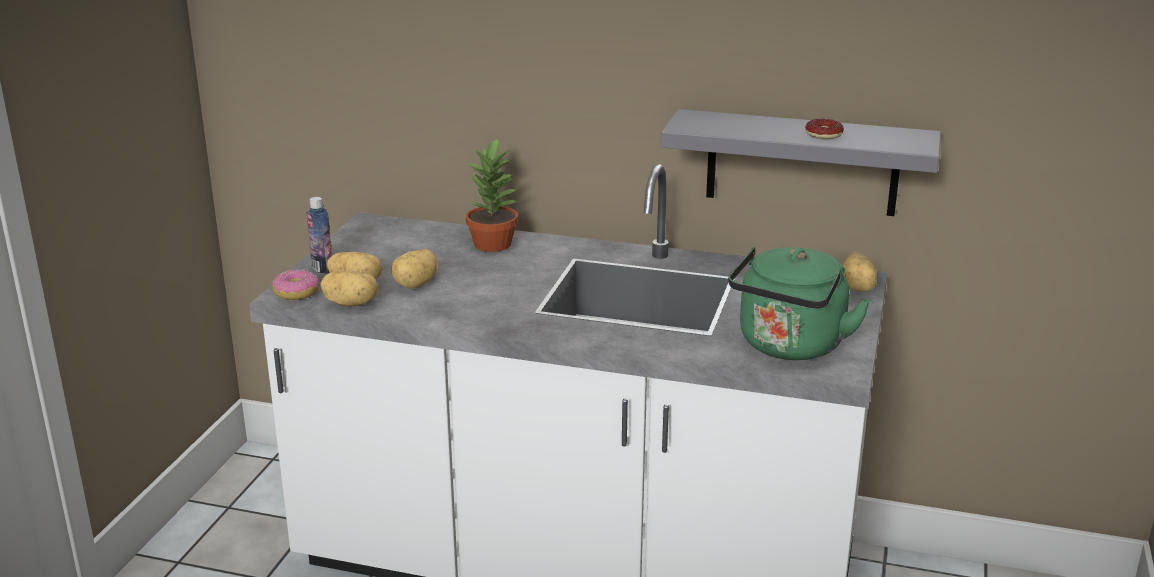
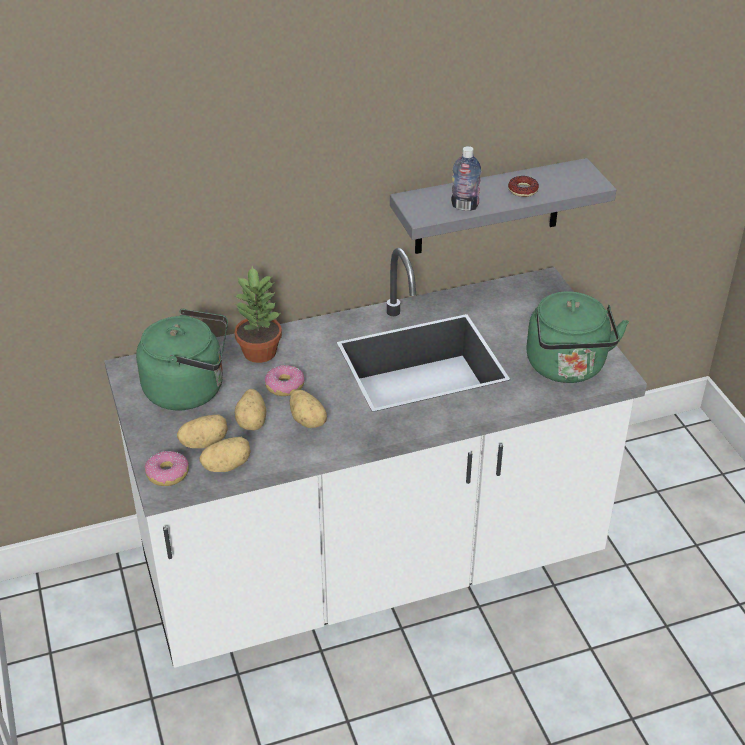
camera: 35 degrees left, 15 degrees up
bottle [306,197,332,274] -> bottle moved to [451,146,481,211]
potato [843,251,877,292] -> potato moved to [289,390,327,428]
none -> green kettle [136,309,228,410]
none -> donut [265,365,305,396]

